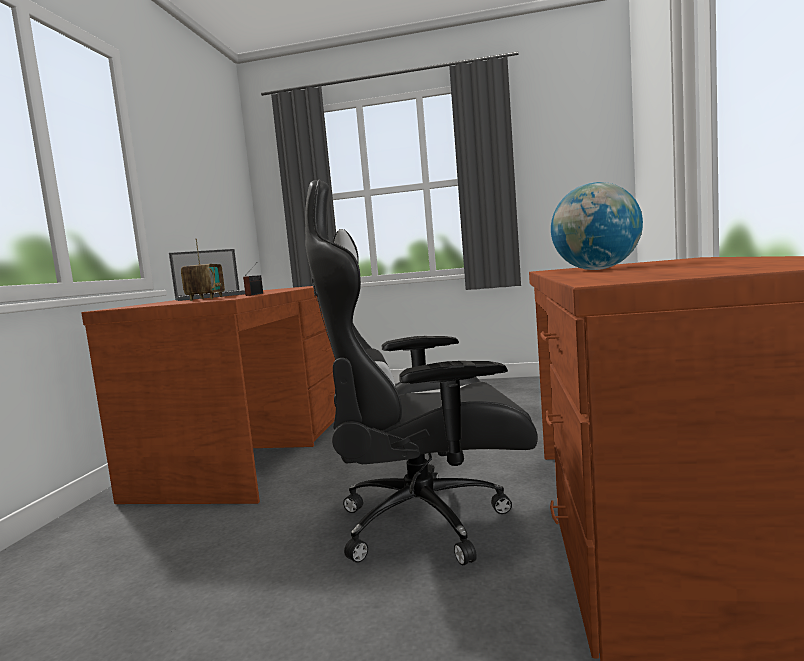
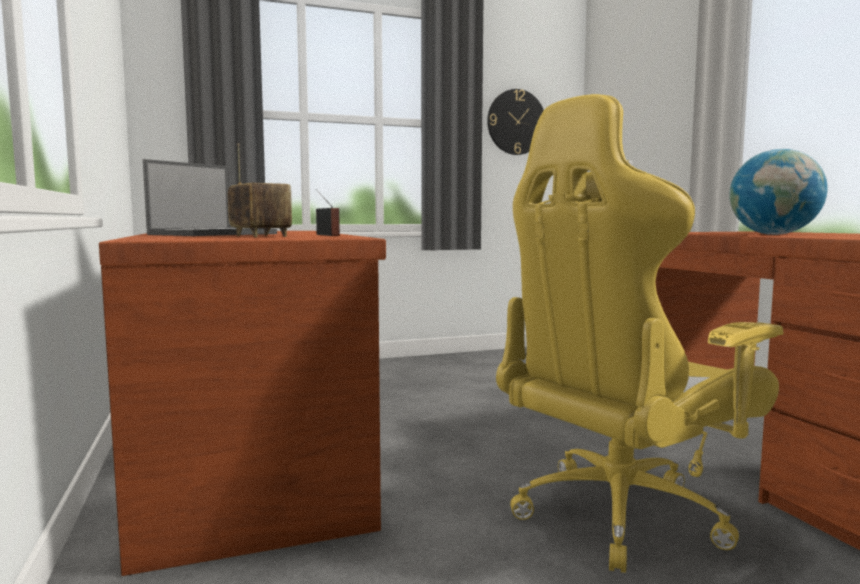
camera: 30 degrees left, 0 degrees up
black office chair [305,180,537,565] -> yellow office chair [496,94,784,573]
none -> wall clock [487,89,544,155]

